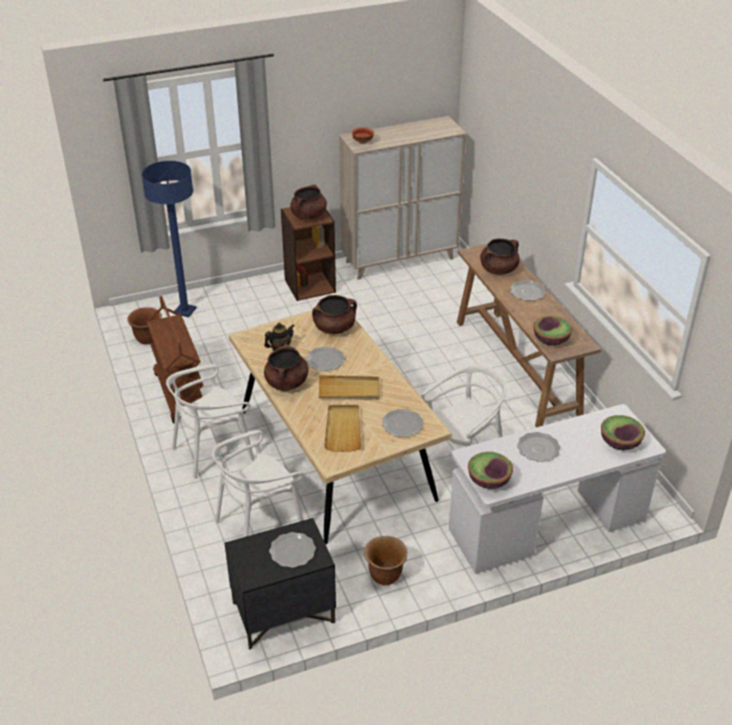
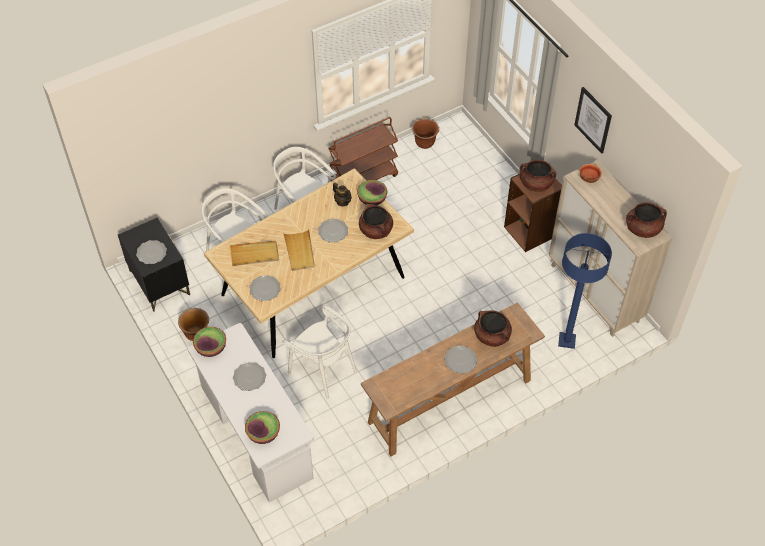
camera: 80 degrees right, 15 degrees up
blue floor lamp [142,161,197,317] -> blue floor lamp moved to [558,233,612,349]
brown cooking pot [264,344,308,391] -> brown cooking pot moved to [626,202,667,238]
bowl [534,316,572,346] -> bowl moved to [357,180,387,205]
none -> picture [574,87,612,154]

